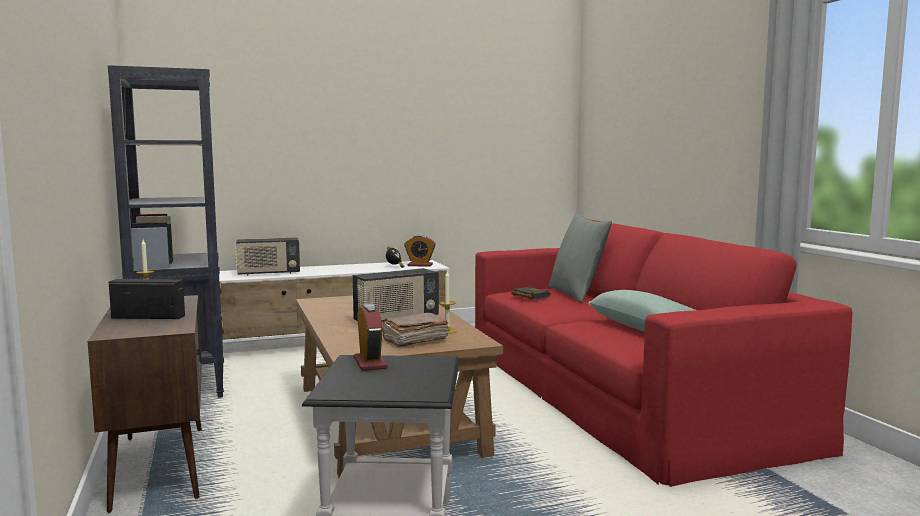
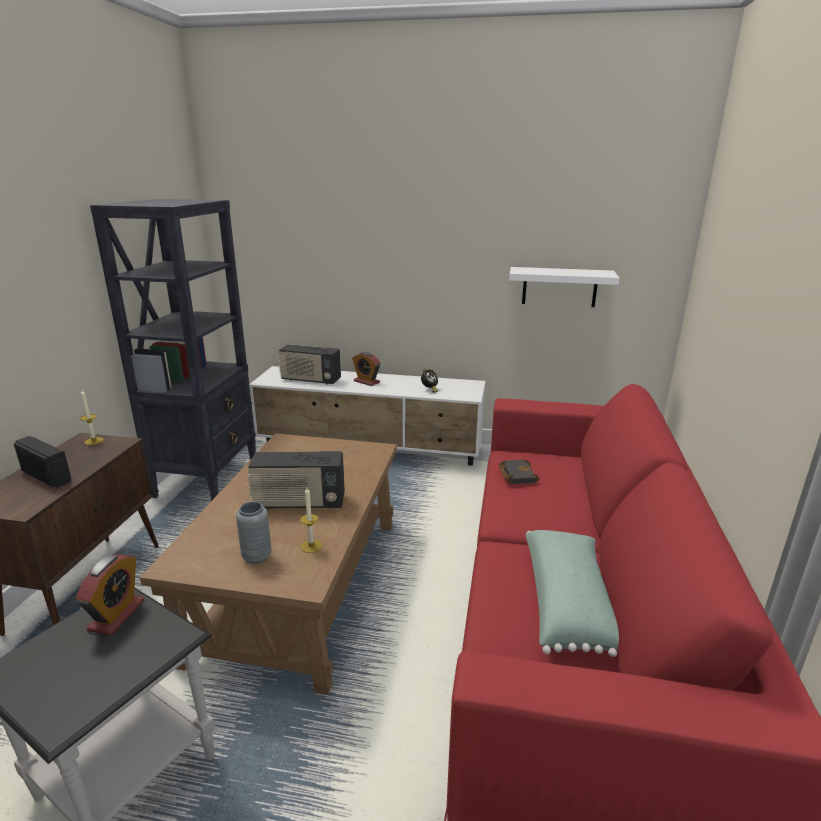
camera: 30 degrees right, 15 degrees up
brown book [382,313,449,348] -> grey vase [236,501,272,564]
alarm clock [404,235,436,267] -> alarm clock moved to [352,352,380,386]
grey pillow [549,214,612,303] -> none
none -> white shelf [509,267,619,307]

